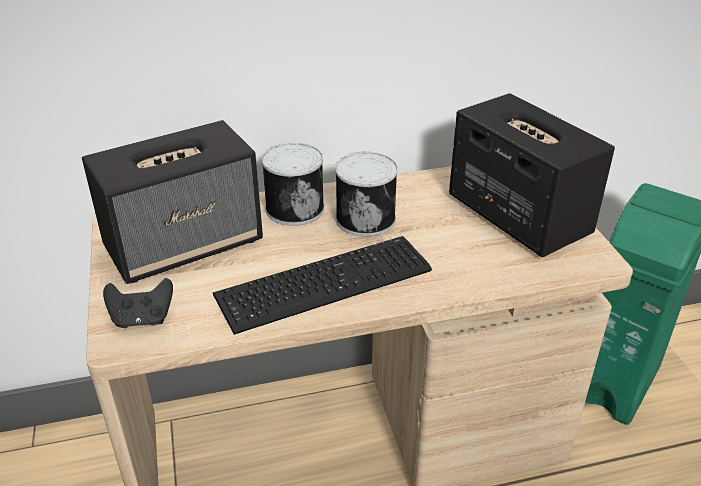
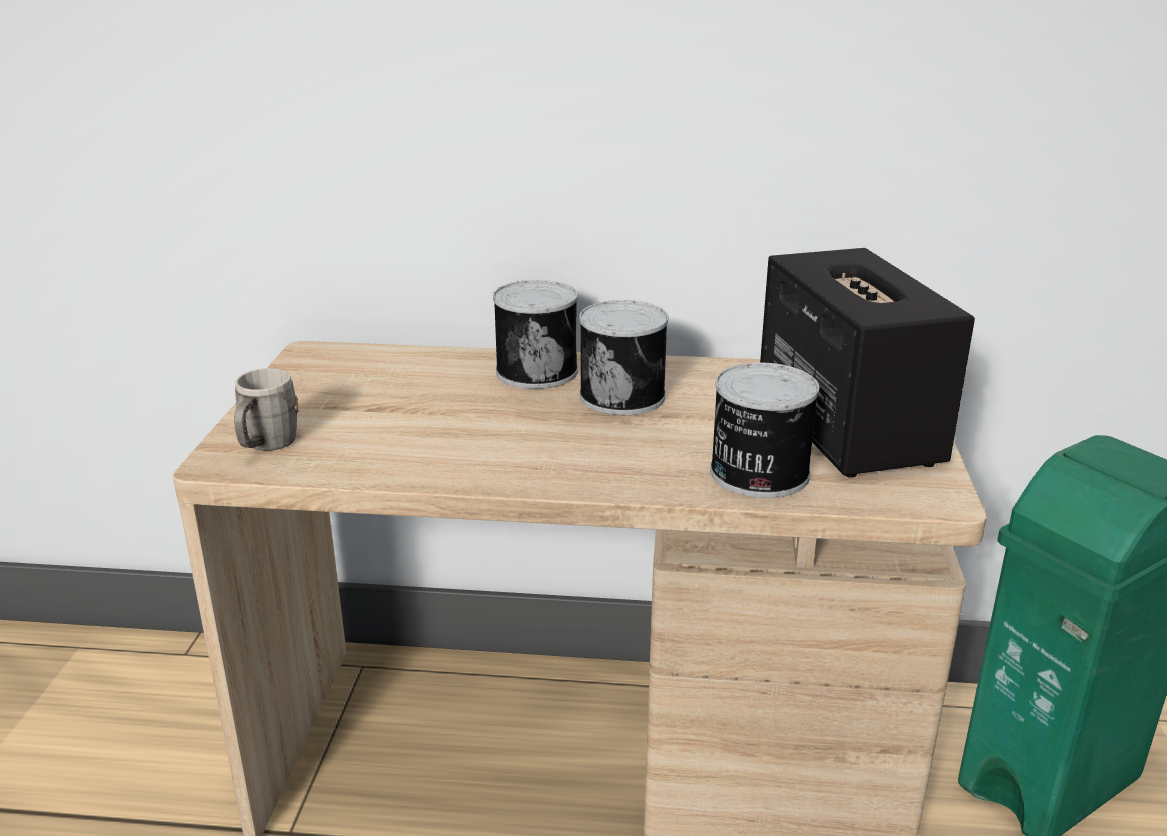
camera: 20 degrees right, 10 degrees down
speaker [82,120,263,284] -> none
black game controller [103,278,173,328] -> grey mug [234,368,299,451]
keyboard [213,236,432,335] -> none
none -> can [710,363,819,498]

